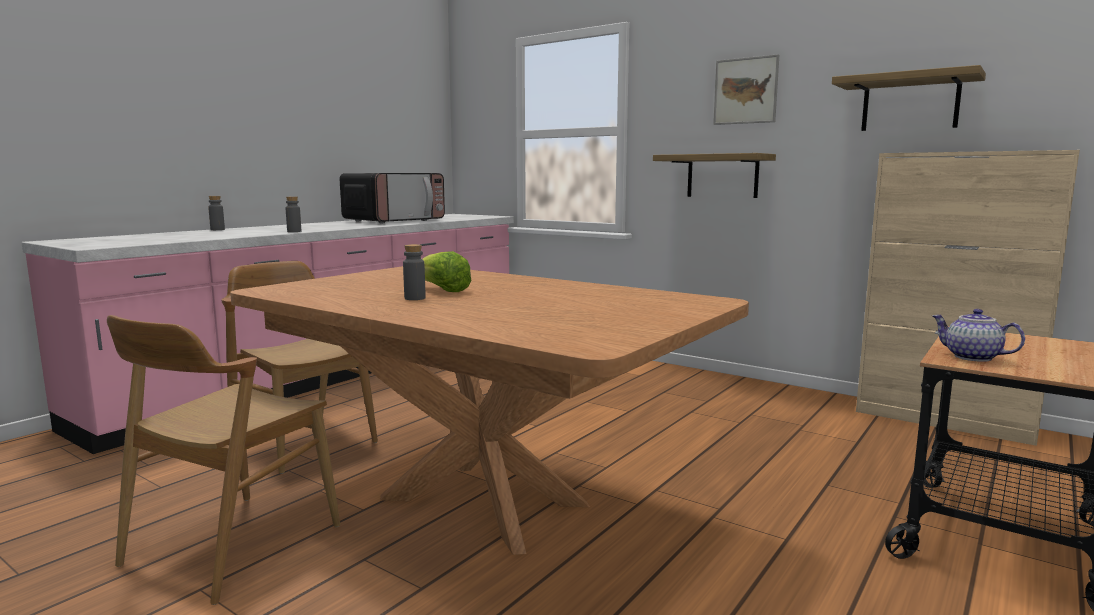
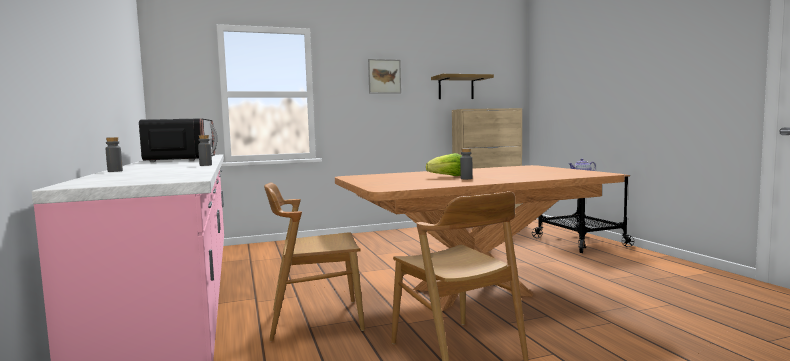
camera: 55 degrees left, 5 degrees down
shelf [653,153,776,198] -> none

